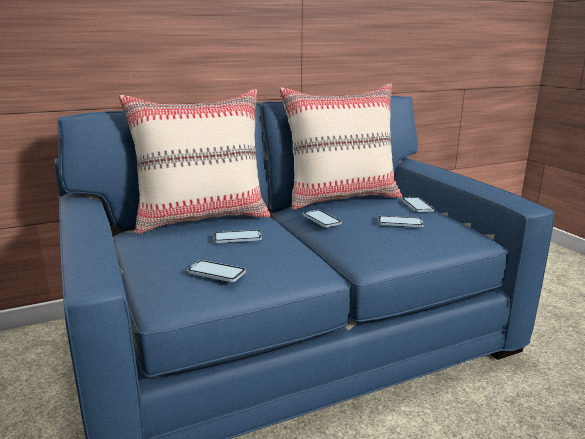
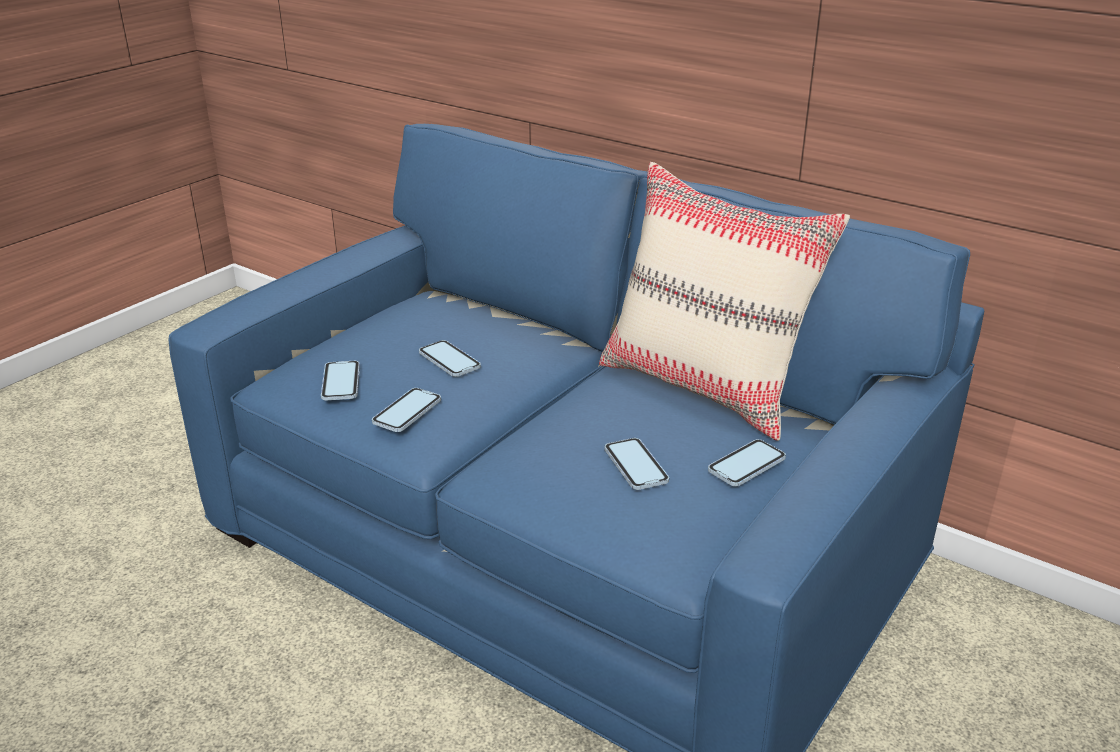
camera: 60 degrees right, 10 degrees up
beige pillow [119,89,271,234] -> none
phone [303,210,342,227] -> phone moved to [372,388,441,432]

